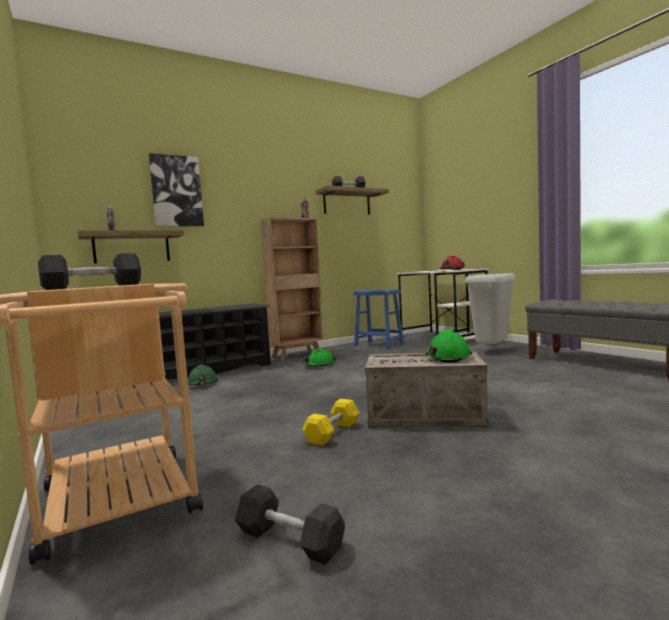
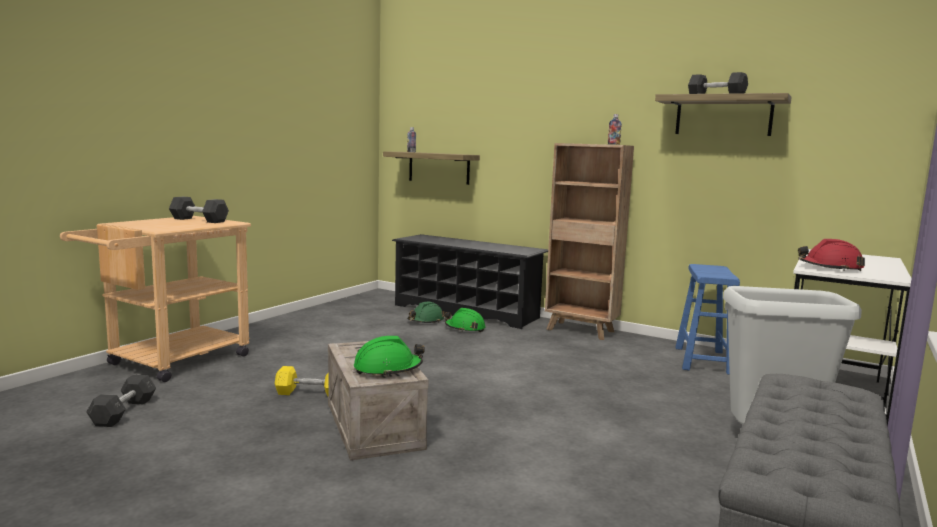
camera: 60 degrees right, 5 degrees up
picture [149,153,204,226] -> none
green hard hat [303,349,336,366] -> green hard hat moved to [445,308,486,332]

